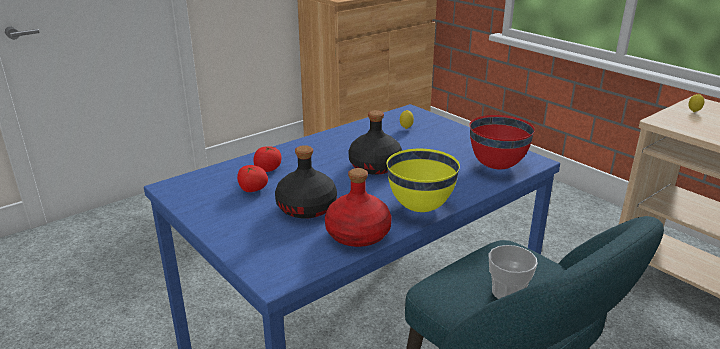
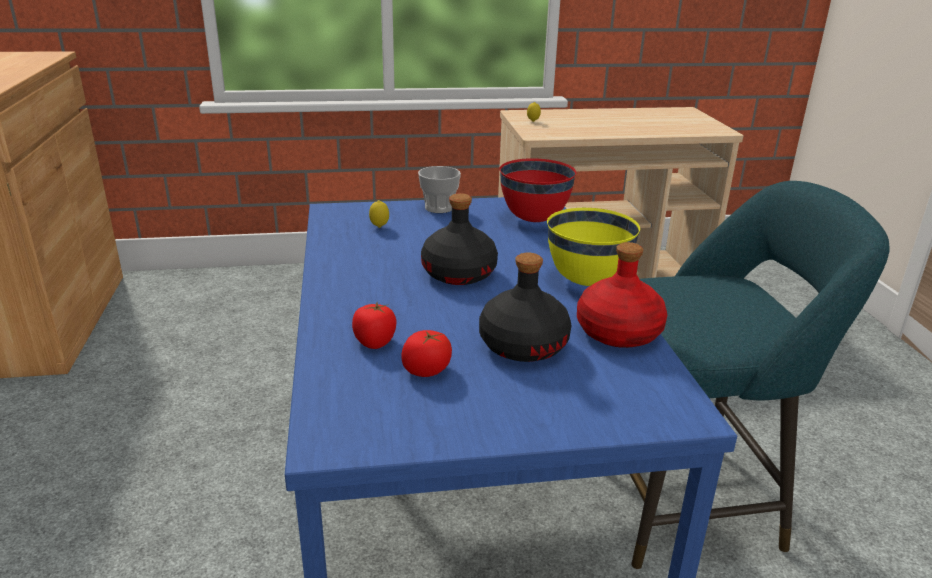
camera: 60 degrees left, 0 degrees up
cup [489,245,538,299] -> cup moved to [418,166,461,213]

